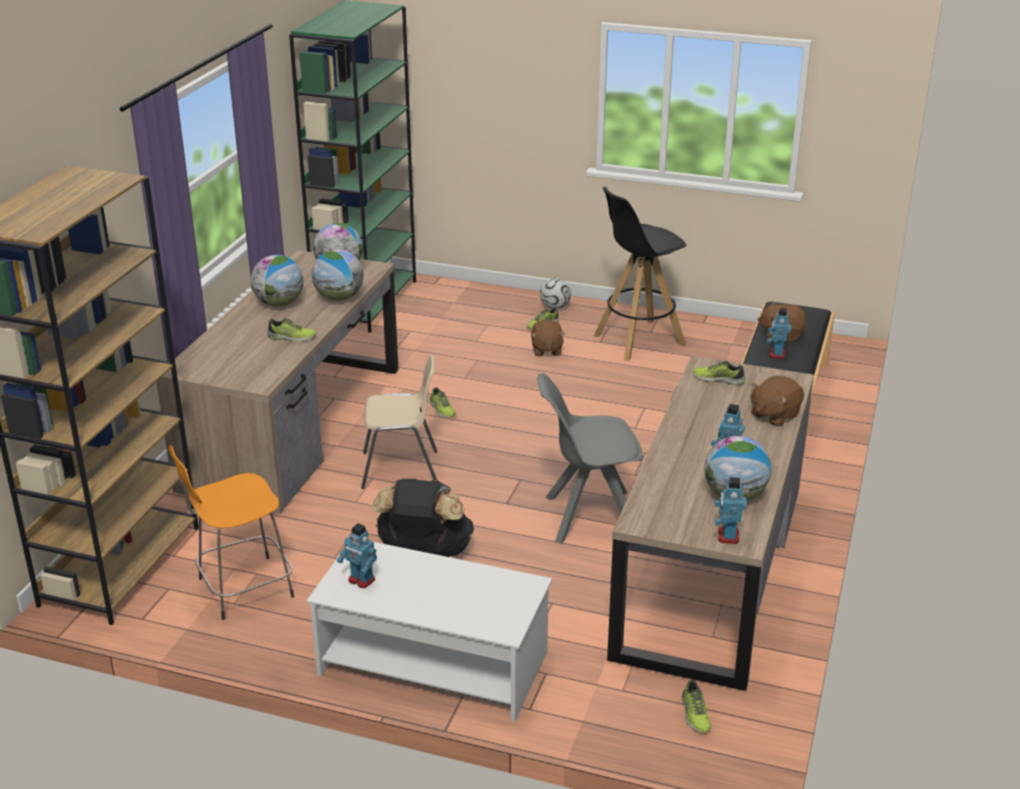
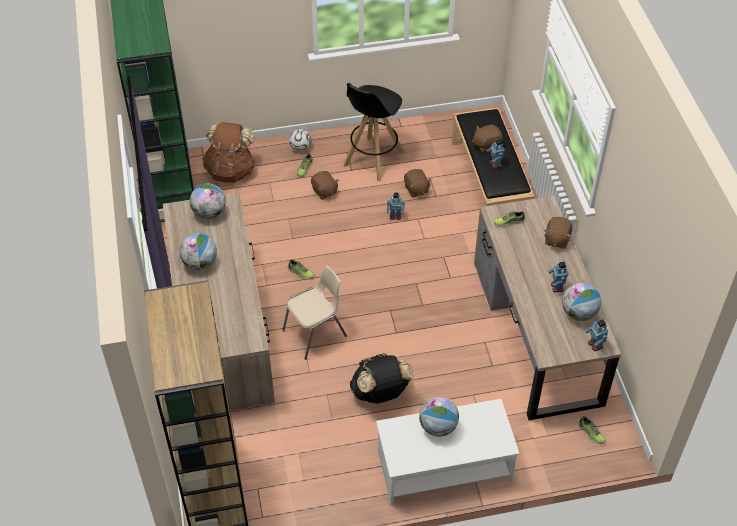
camera: 30 degrees left, 20 degrees up
orange stool [169,445,294,620] -> none
shoe [267,318,316,342] -> none
globe [312,249,364,301] -> globe moved to [419,397,459,437]
toy robot [337,523,377,588] -> toy robot moved to [387,193,405,220]
grey chair [537,373,643,544] -> none
none -> brown backpack [202,122,256,183]
none -> brown plush toy [404,169,431,197]

